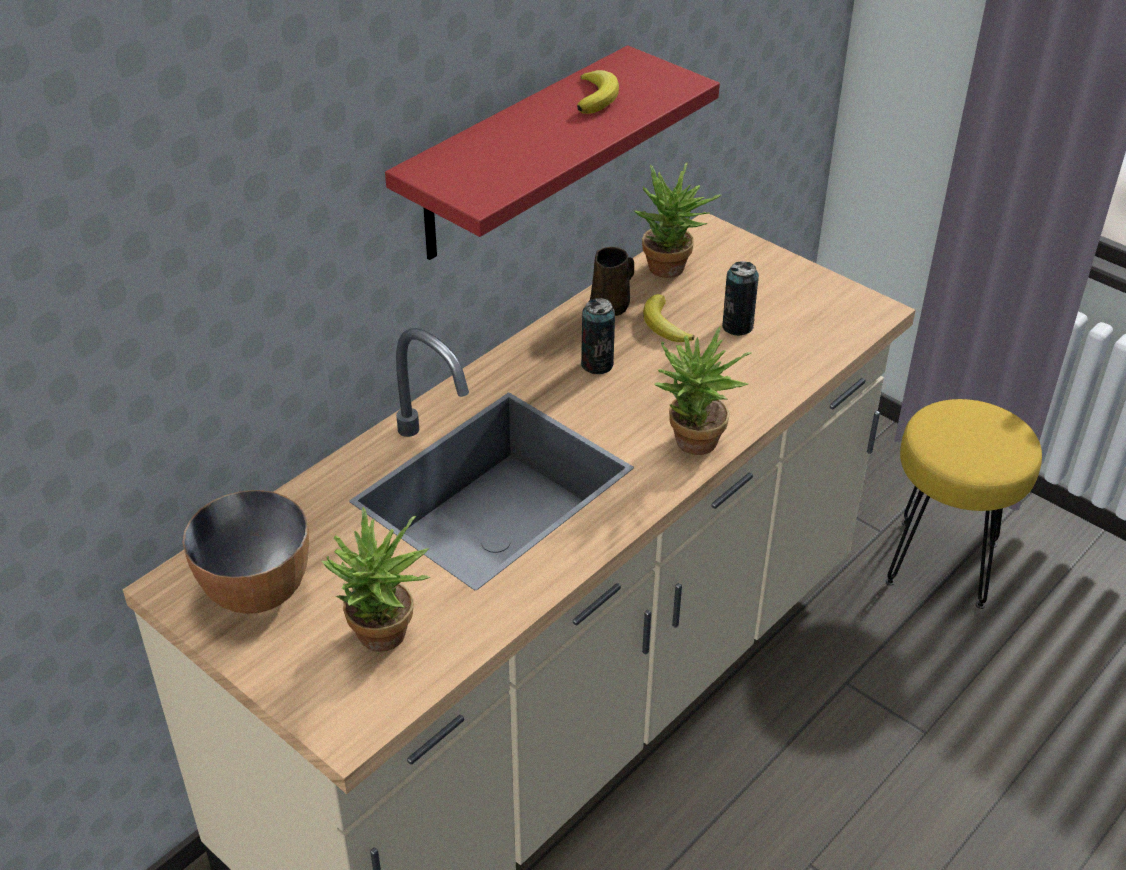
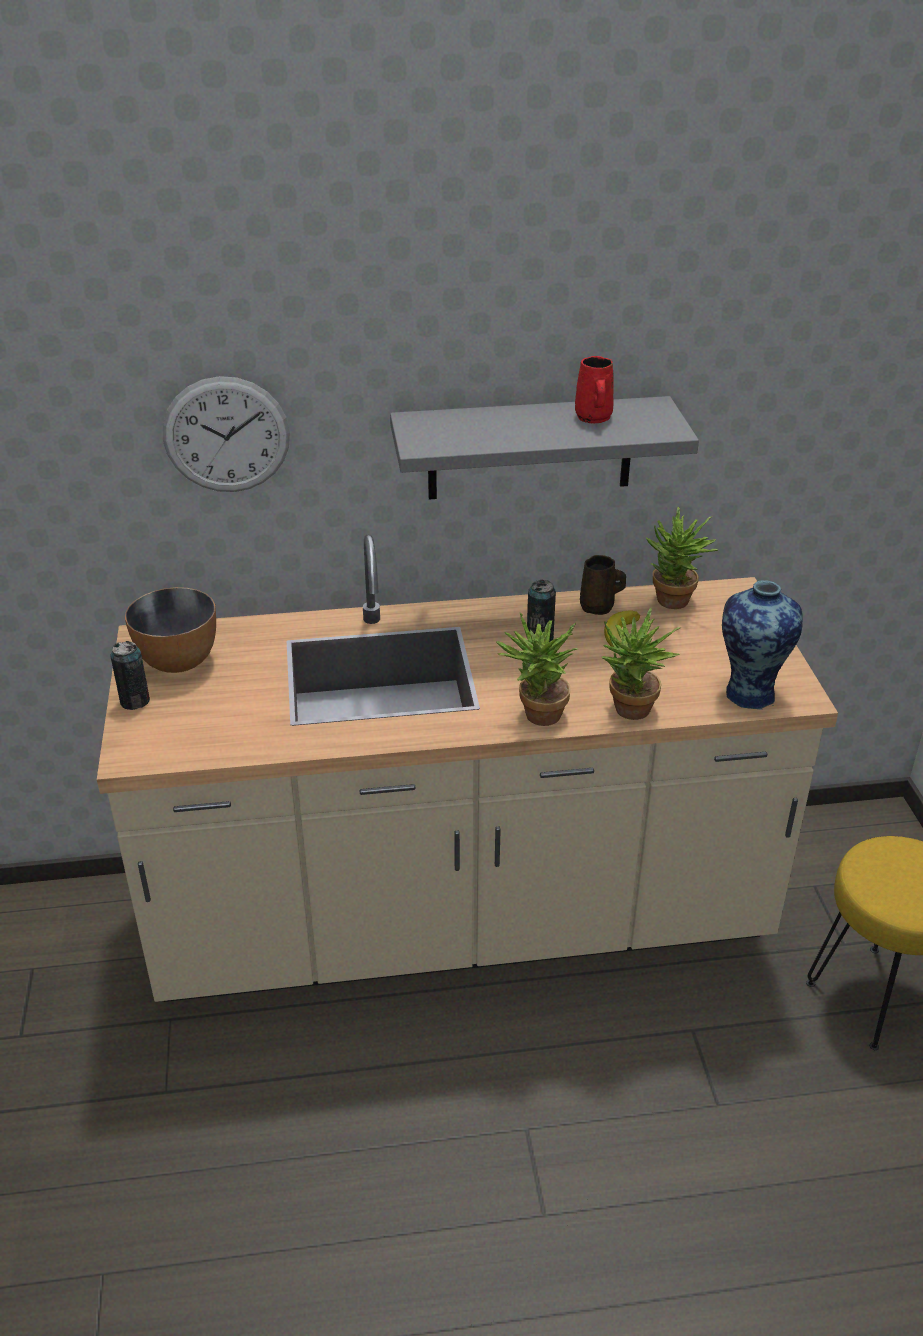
camera: 40 degrees right, 5 degrees down
potted plant [322,507,431,652] -> potted plant moved to [602,608,681,720]
red shelf [385,45,720,260] -> grey shelf [390,396,699,500]
banana [577,70,619,114] -> red mug [575,356,614,423]
can [722,261,759,336] -> can moved to [111,641,150,710]
none -> wall clock [163,376,290,492]
none -> vase [722,580,803,709]

